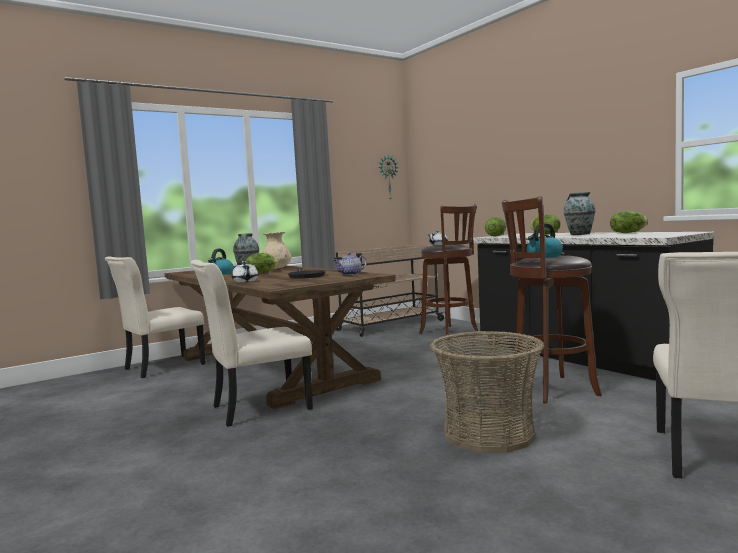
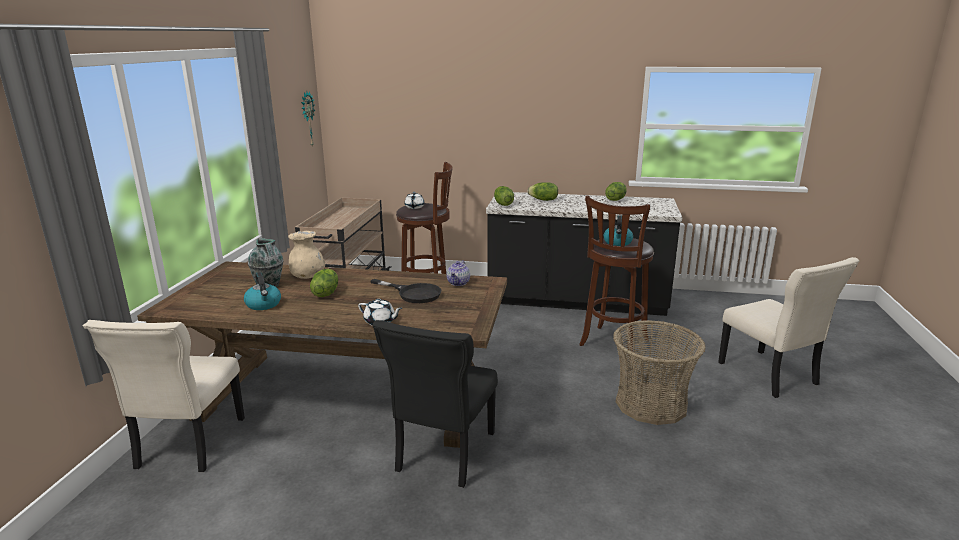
camera: 45 degrees left, 15 degrees up
beige chair [191,260,313,427] -> black chair [373,320,498,488]
vase [564,192,595,235] -> none

